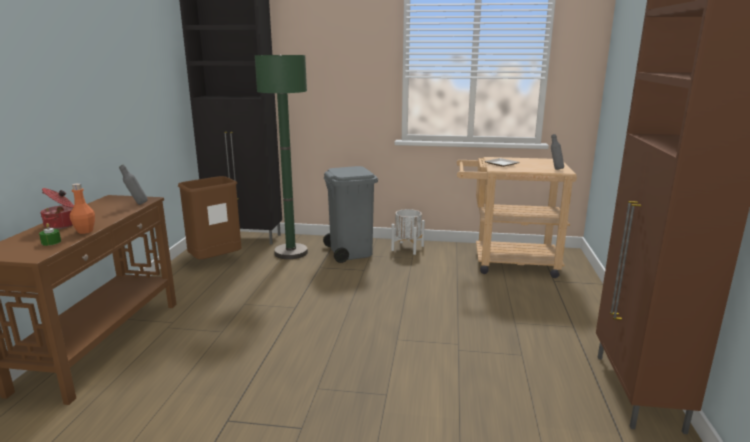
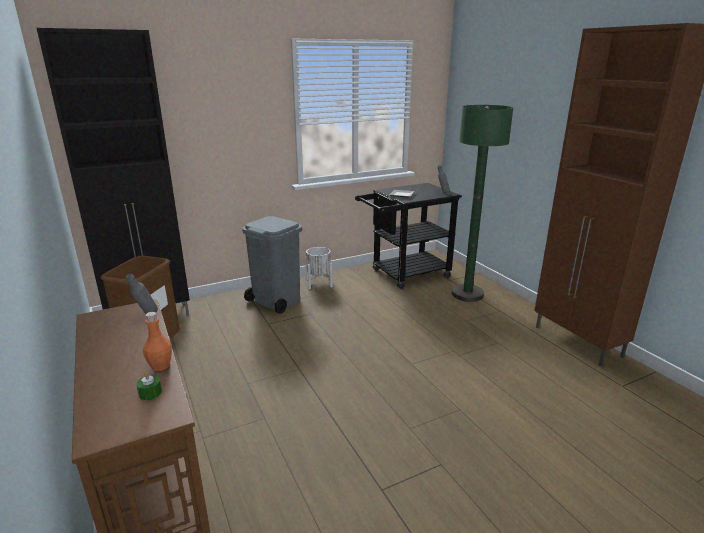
camera: 35 degrees left, 5 degrees up
cooking pot [41,188,74,229] -> none
green floor lamp [255,54,308,259] -> green floor lamp moved to [452,105,513,302]
beige cart [457,157,577,278] -> black cart [355,183,462,289]

